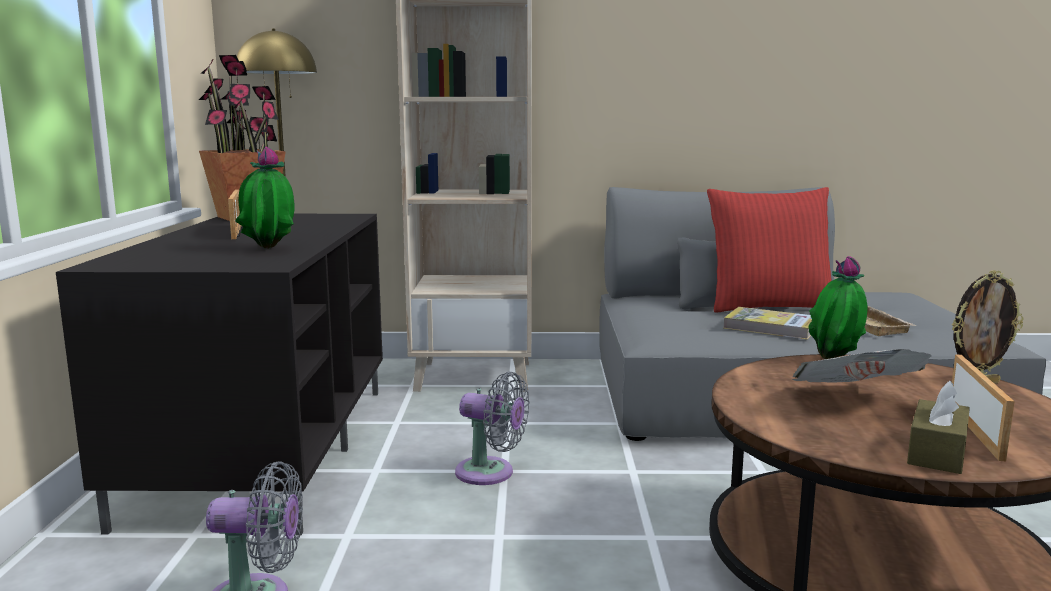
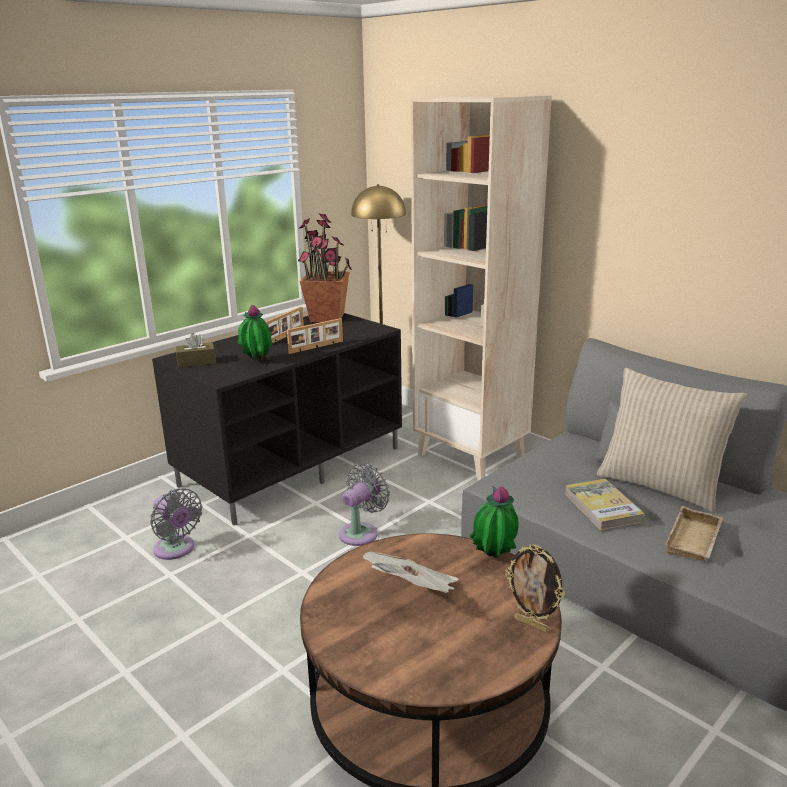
camera: 45 degrees right, 10 degrees up
grey fan [455,371,530,485] -> grey fan turned 120 degrees counterclockwise [339,463,390,546]
red pillow [707,187,832,313] -> beige pillow [597,368,747,513]
brown tissue box [907,381,970,474] -> brown tissue box moved to [176,333,216,367]
picture frame [952,354,1015,461] -> picture frame moved to [287,318,343,354]

